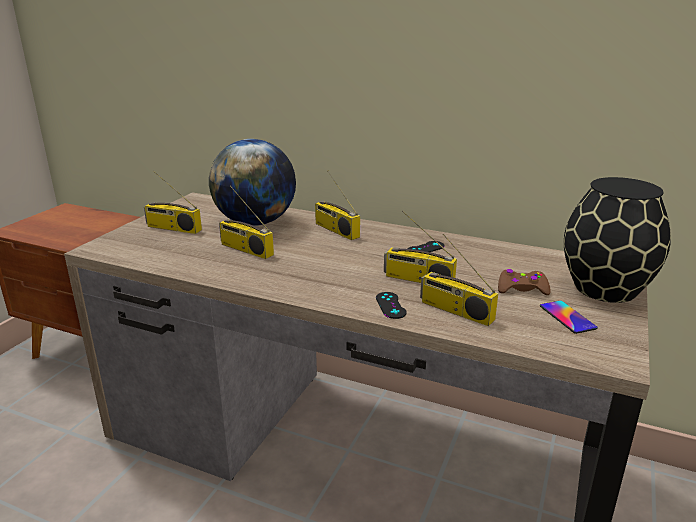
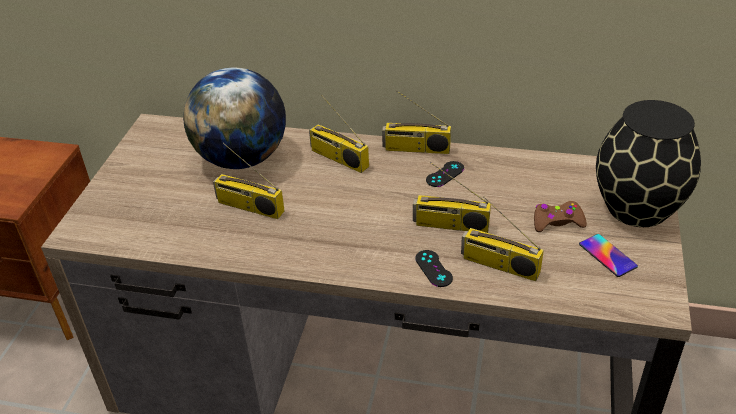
camera: 10 degrees left, 15 degrees up
radio [144,170,202,234] -> radio moved to [382,90,451,154]

